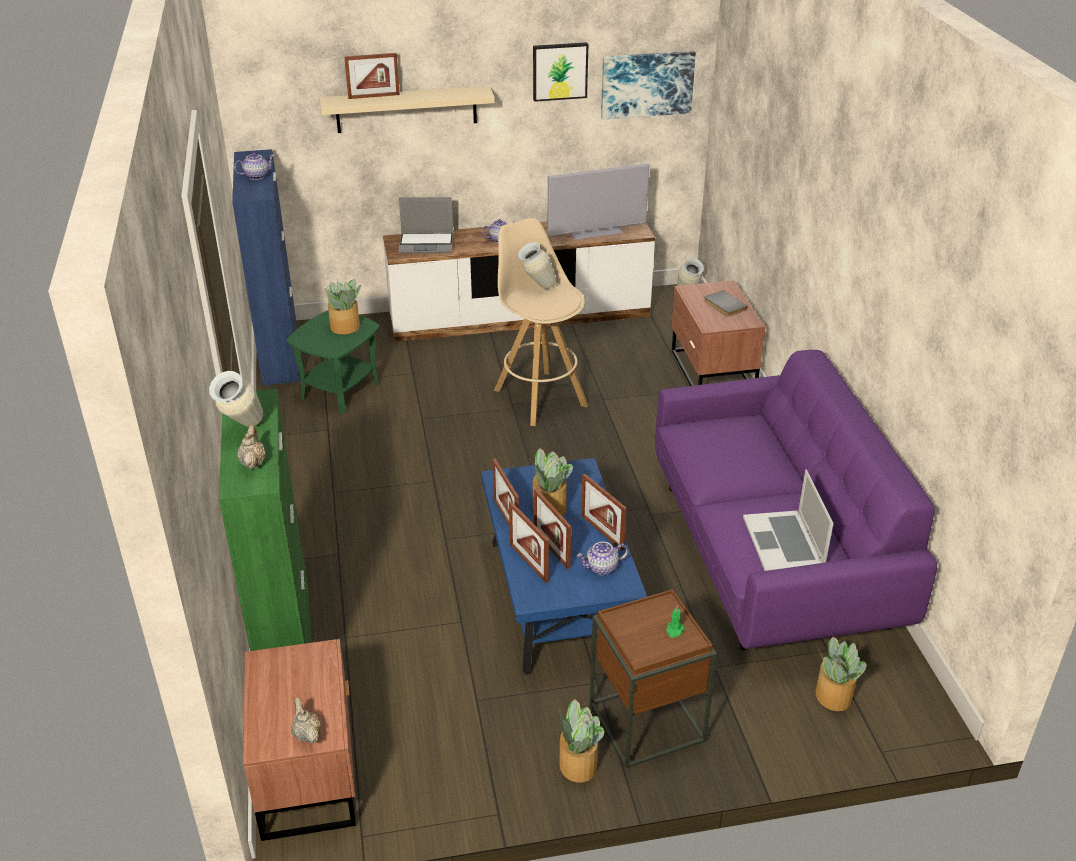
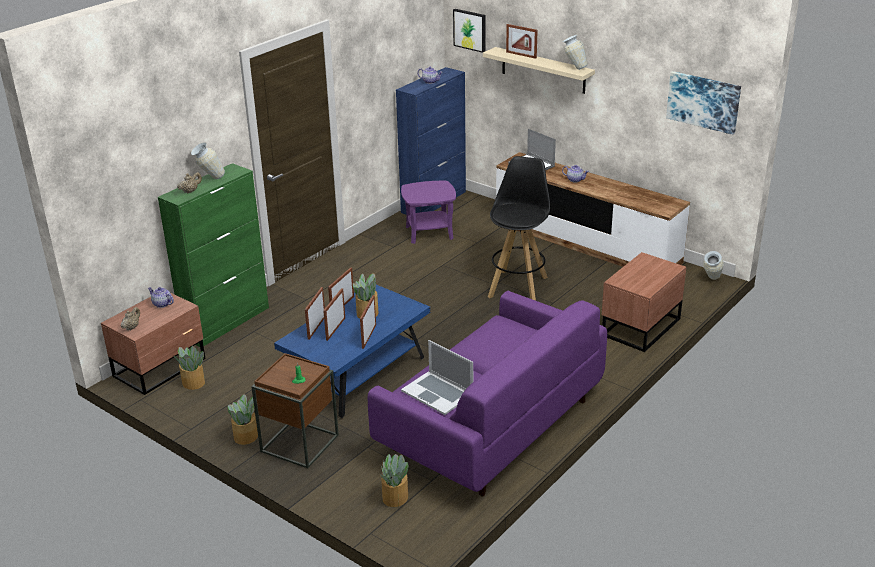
camera: 50 degrees right, 5 degrees down
green side table [287,310,380,414] -> purple side table [401,181,456,244]
potted plant [325,279,361,334] -> potted plant moved to [173,346,205,390]
beige stool [494,218,588,426] -> black stool [488,156,550,301]
vase [518,242,556,289] -> vase moved to [562,35,588,70]
picture [533,42,588,102] -> picture moved to [453,9,486,53]
television [548,163,650,240] -> none
teapot [577,542,628,575] -> teapot moved to [148,287,174,308]
grey book [704,290,748,317] -> none
laptop [743,469,834,571] -> laptop turned 90 degrees counterclockwise [401,340,473,415]

